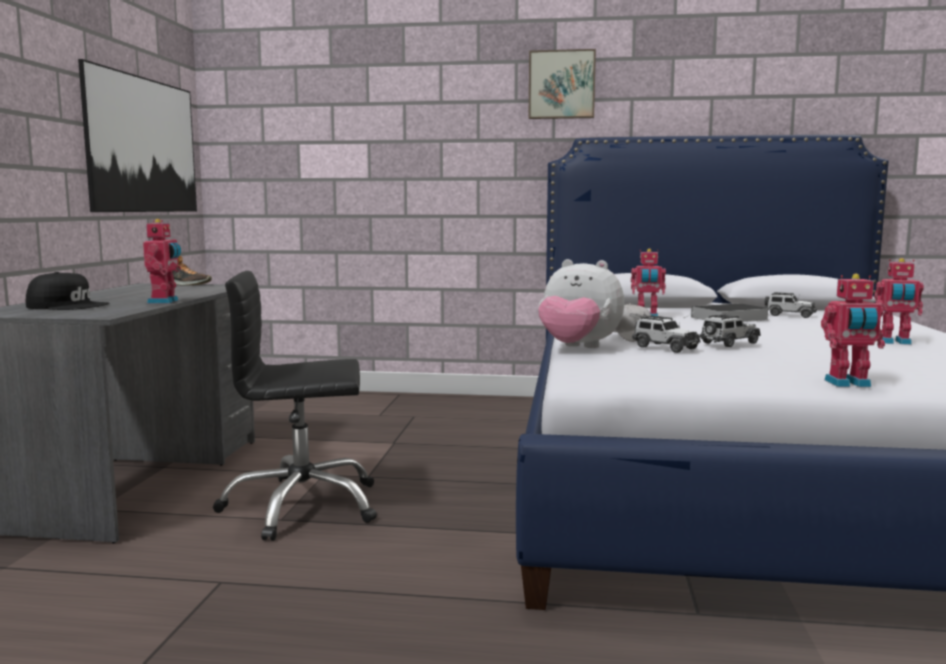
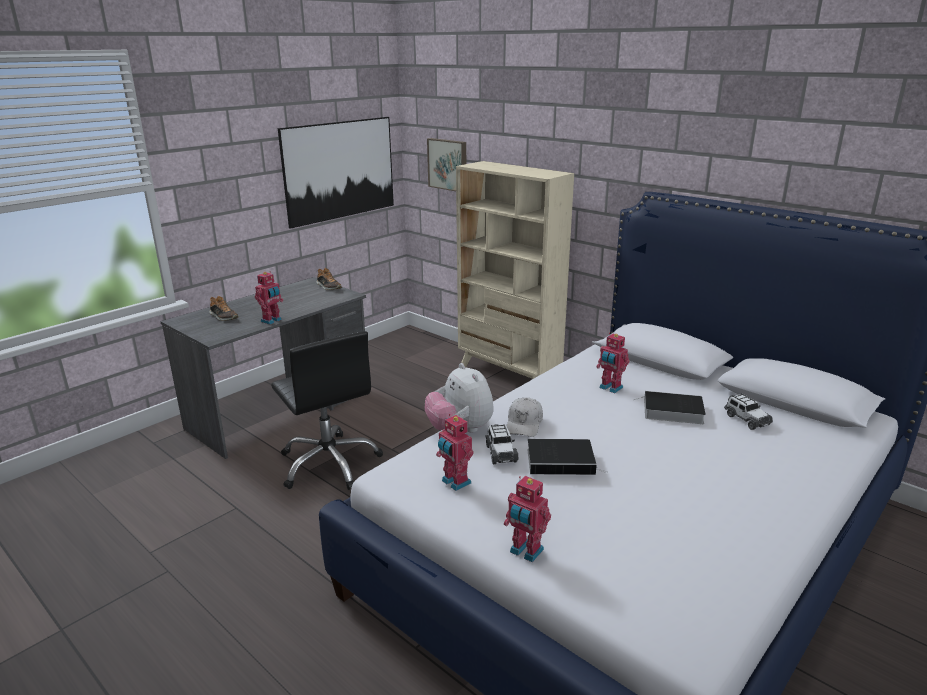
camera: 35 degrees right, 15 degrees up
black cap [26,272,110,310] -> shoe [209,296,239,321]
black office chair [213,271,377,541] -> black office chair turned 150 degrees counterclockwise [271,331,383,490]
picture [528,49,596,119] -> picture moved to [427,138,466,191]
toy car [699,314,761,347] -> book [527,439,608,475]
toy robot [874,258,924,345] -> toy robot moved to [436,414,474,491]
none -> beige bookcase [456,161,574,379]

